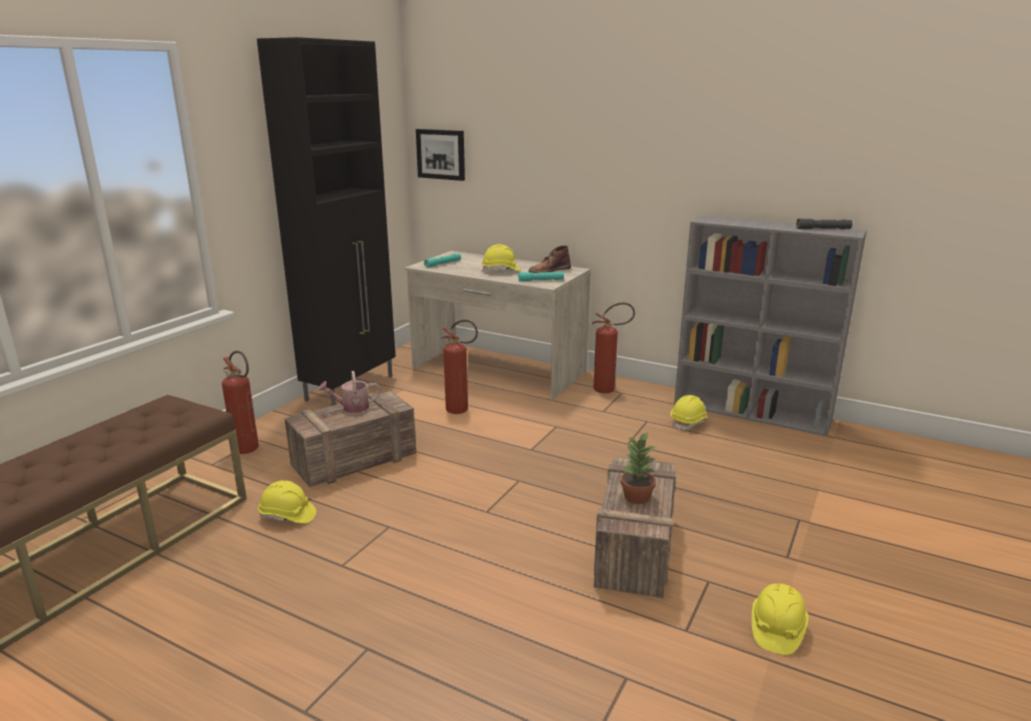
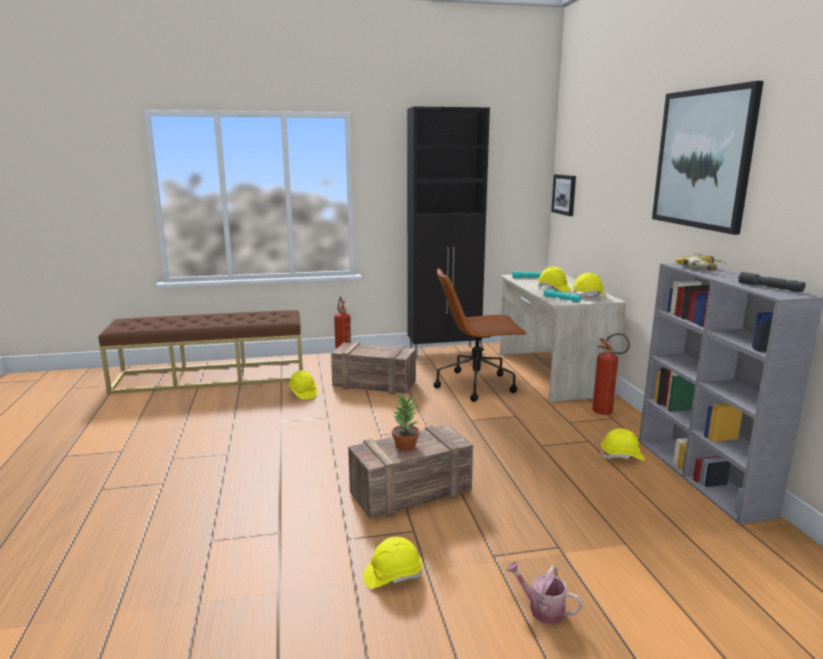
camera: 50 degrees right, 5 degrees down
watering can [318,371,380,413] -> watering can moved to [506,561,583,624]
fire extinguisher [441,320,478,414] -> brown office chair [434,268,527,402]
brown boot [529,245,571,273] -> yellow hard hat [572,273,607,297]
none -> picture [652,81,764,235]
none -> power drill [675,254,726,270]

